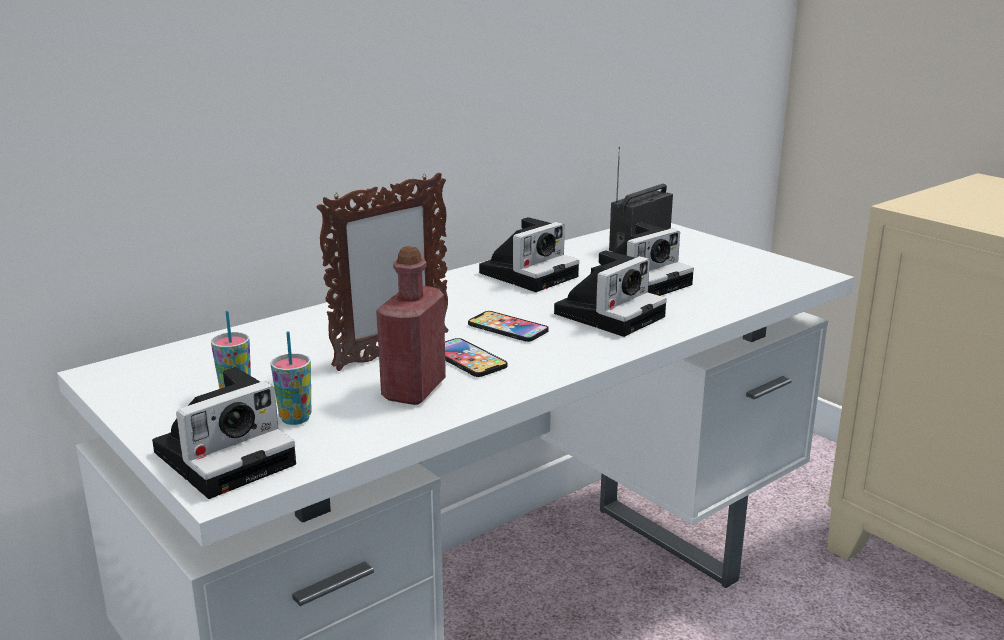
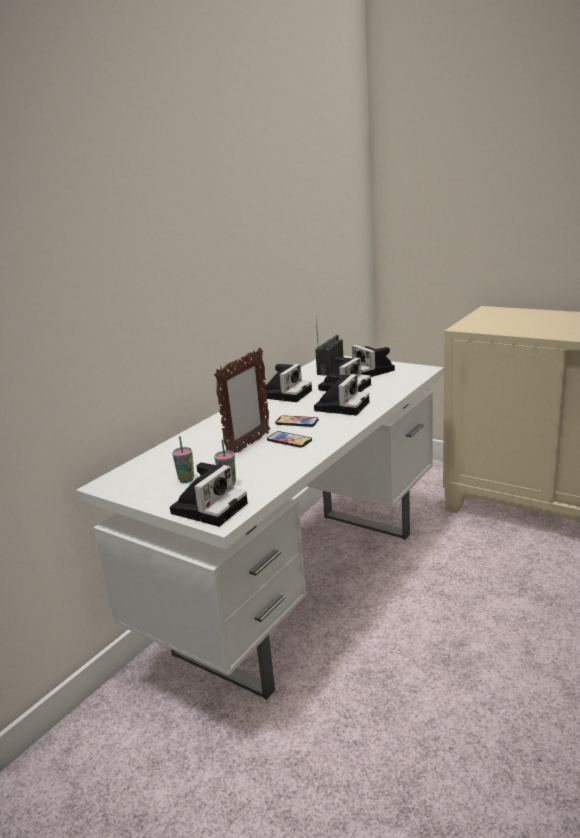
camera: 15 degrees left, 0 degrees up
red bottle [376,246,446,405] -> none
none -> camera [352,345,395,377]

